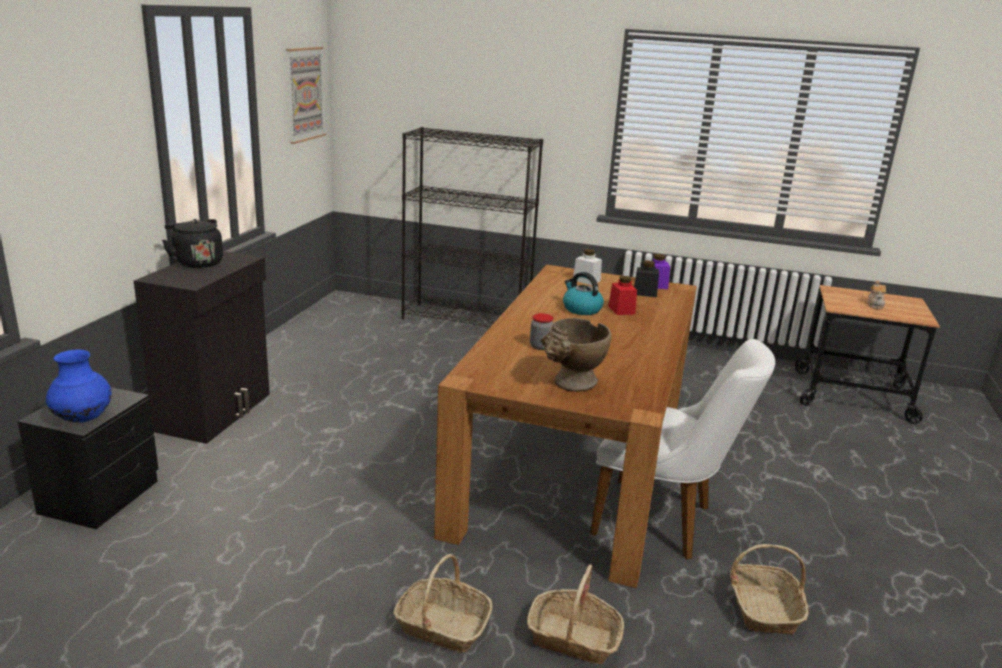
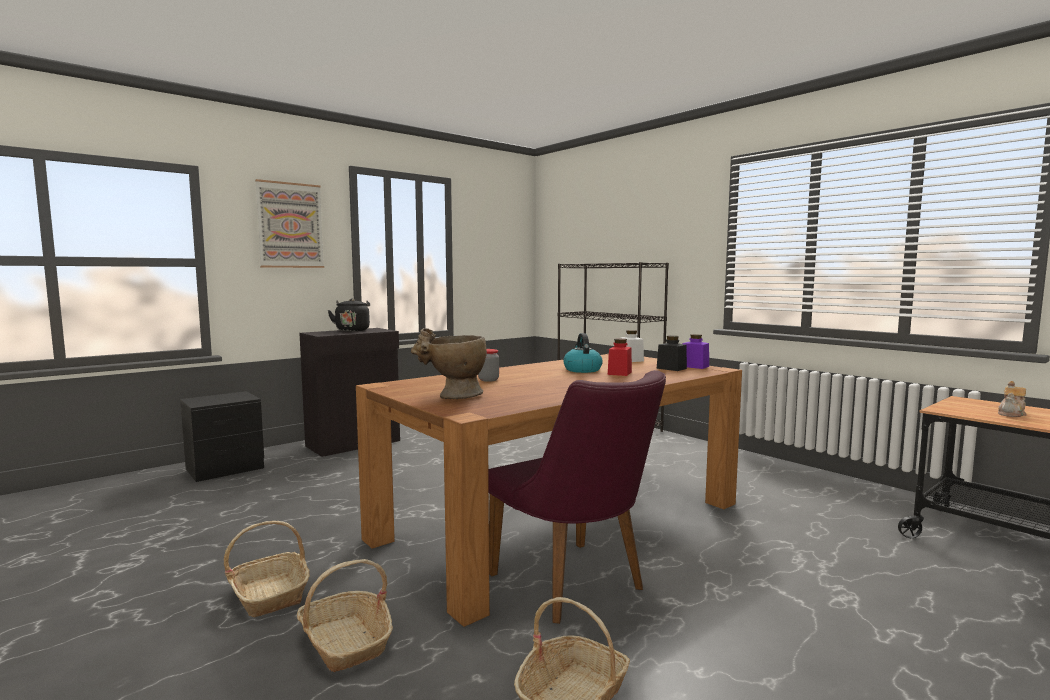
camera: 35 degrees right, 15 degrees down
blue vase [46,349,112,423] -> none
picture [286,47,326,144] -> picture moved to [255,179,324,268]
white chair [590,339,775,559] -> purple chair [488,370,666,624]

